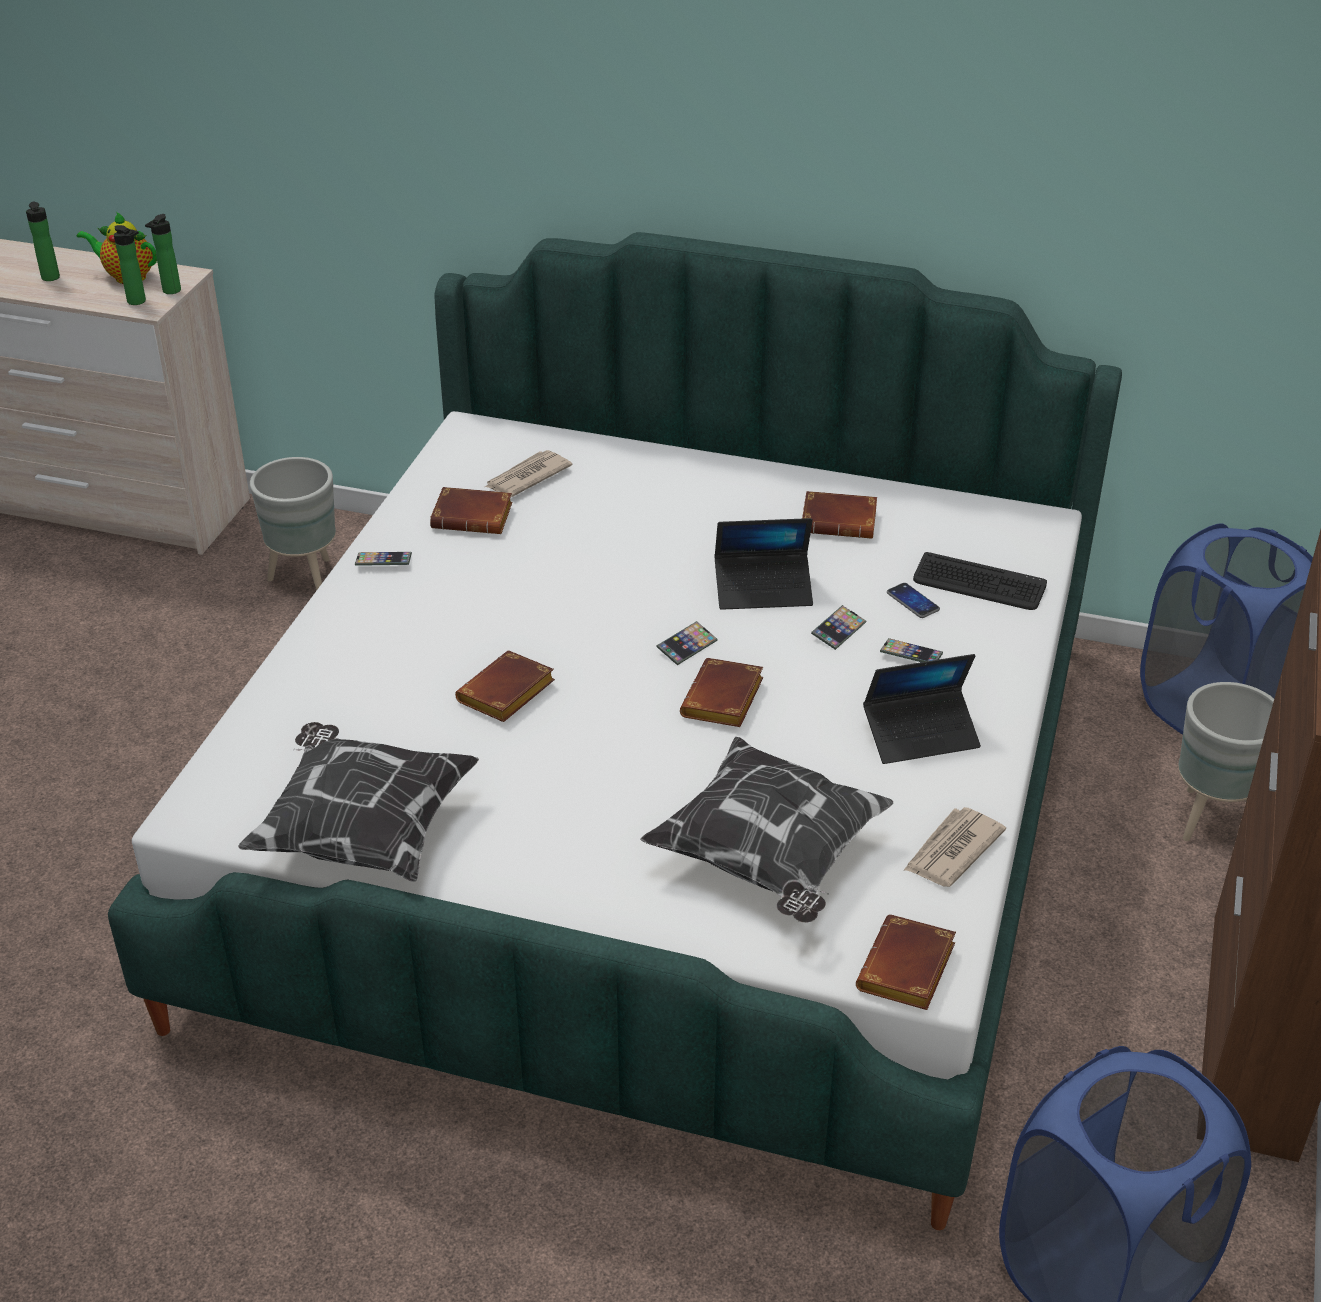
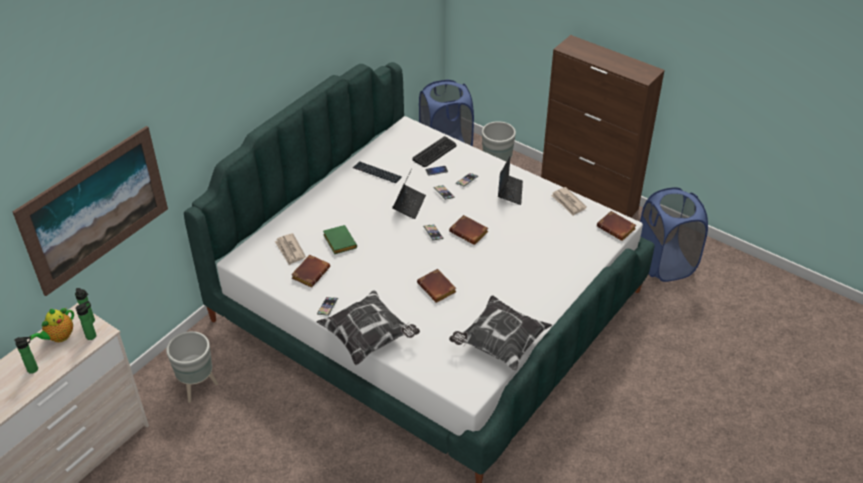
camera: 70 degrees left, 5 degrees up
pillow [640,737,893,923] -> pillow moved to [316,290,420,365]
brown book [802,491,877,539] -> keyboard [353,161,402,183]
none -> picture [12,126,168,296]
none -> green book [323,225,357,254]

